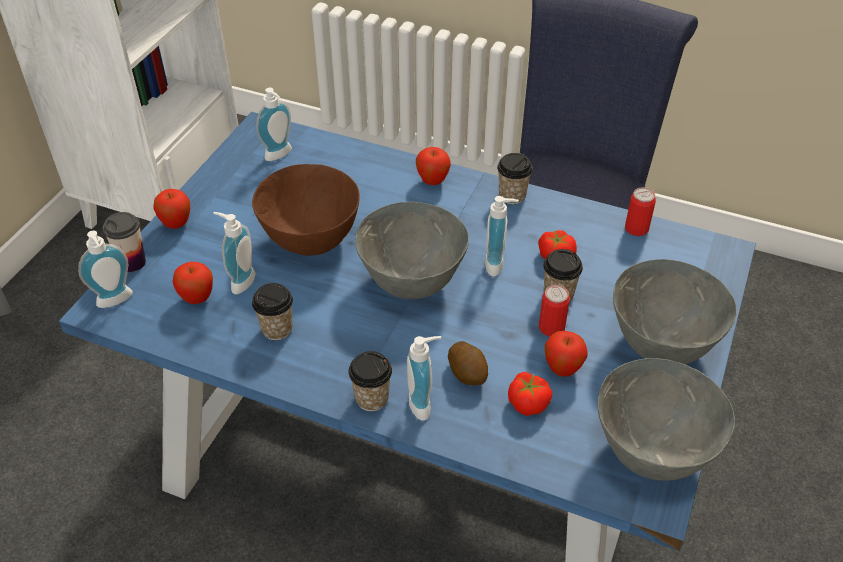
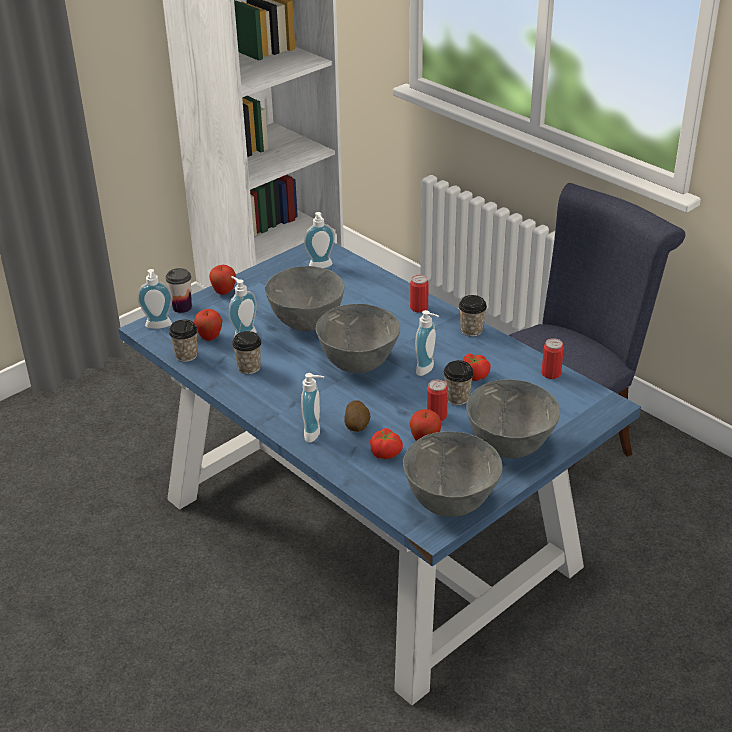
camera: 25 degrees right, 10 degrees down
brown bowl [252,164,360,256] -> grey bowl [265,266,345,332]
cup [348,351,392,411] -> cup moved to [169,319,198,362]
apple [416,147,451,185] -> can [410,275,429,313]

